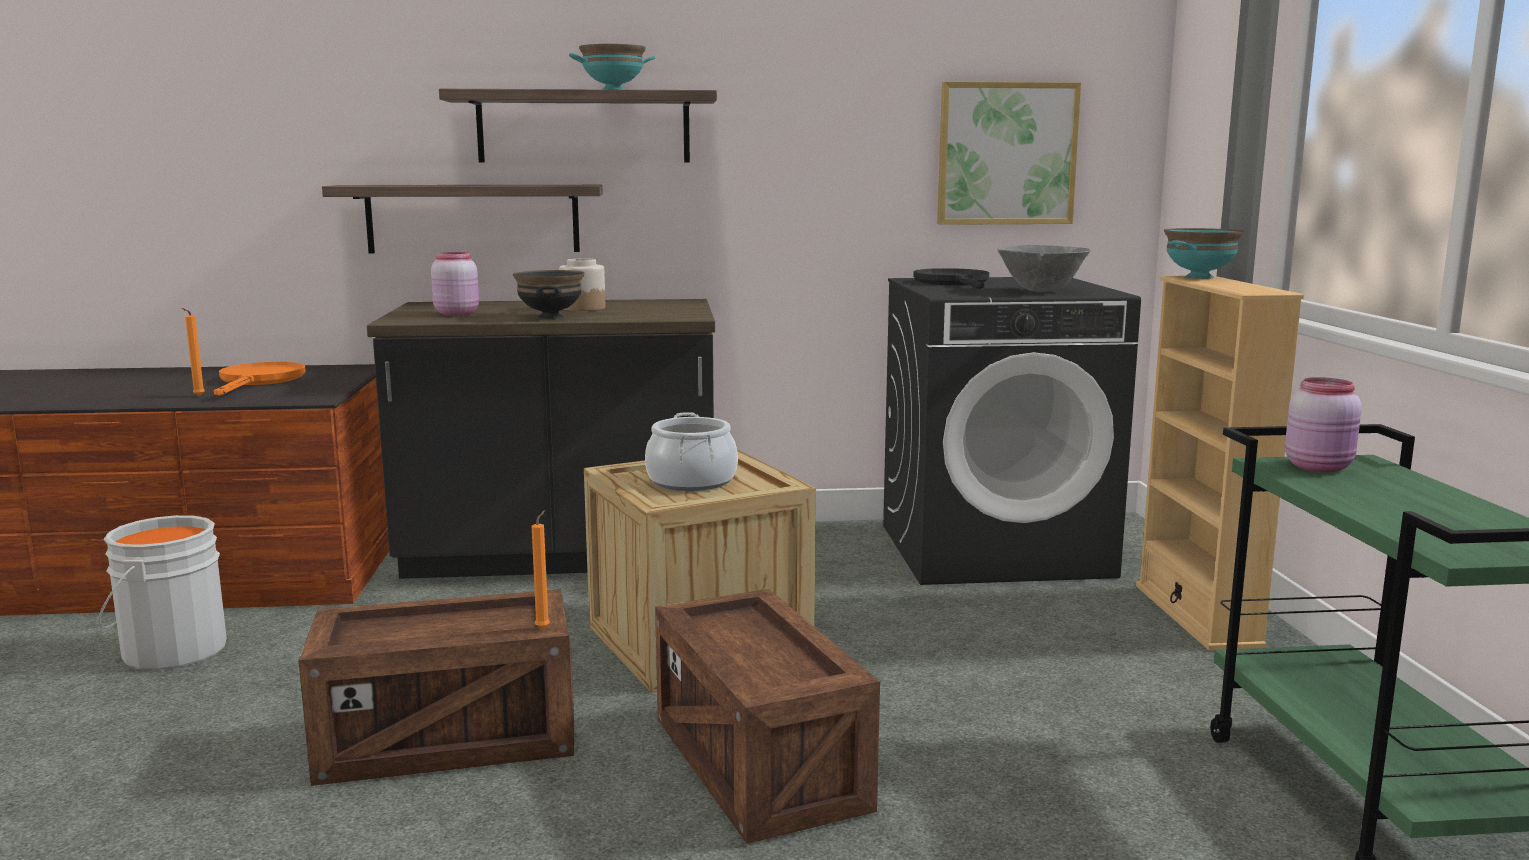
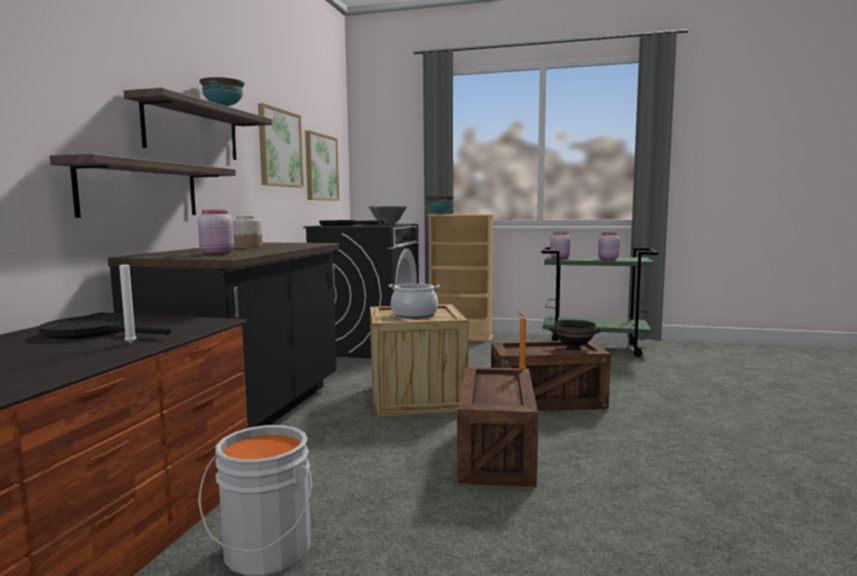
camera: 70 degrees left, 5 degrees down
orange candle [182,308,205,396] -> white candle [119,257,137,343]
orange frying pan [214,362,306,396] -> black frying pan [39,315,171,339]
black bowl [513,270,584,319] -> black bowl moved to [547,320,603,351]
none -> picture [258,103,304,188]
none -> pink jar [598,232,620,260]

